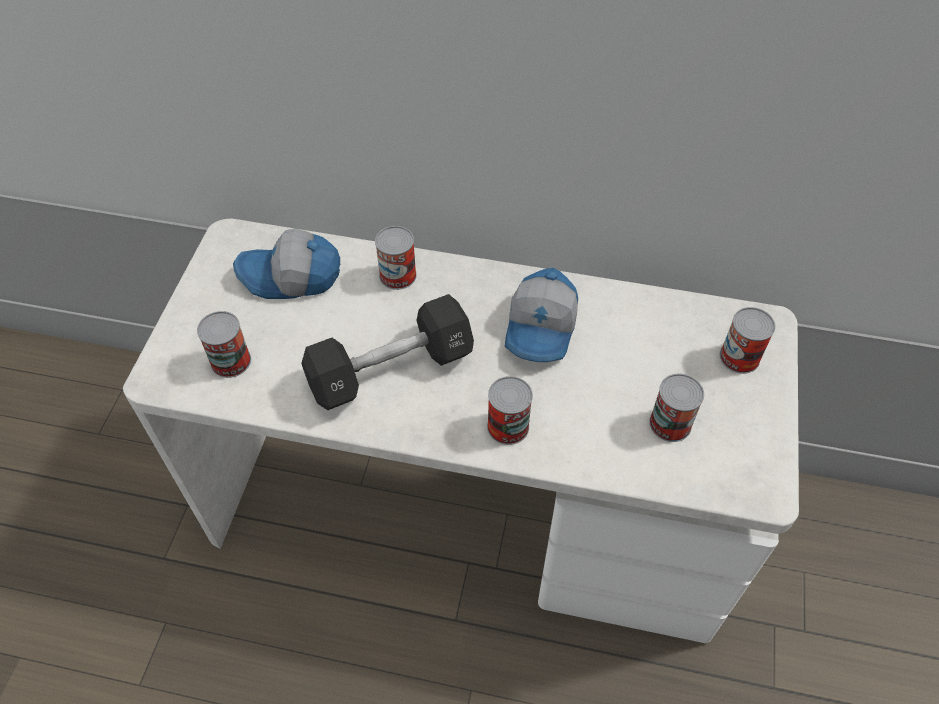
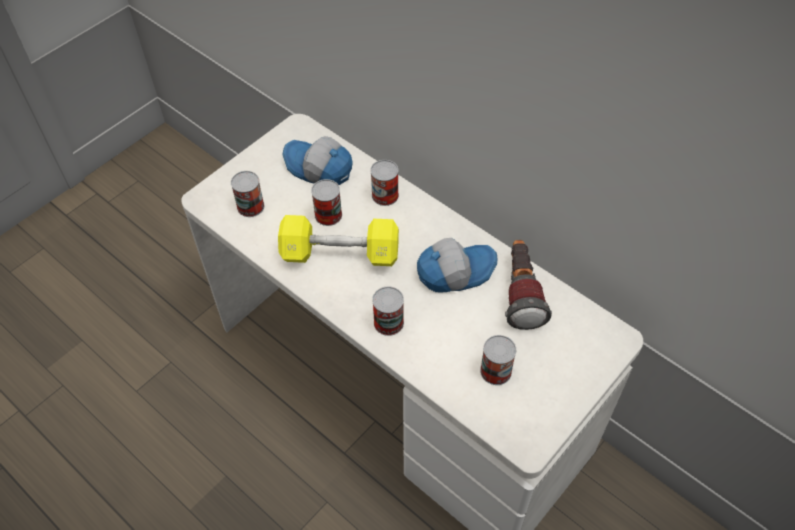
camera: 30 degrees right, 0 degrees up
black dumbbell [301,294,474,410] -> yellow dumbbell [278,215,399,266]
cap [505,268,578,362] -> cap turned 150 degrees counterclockwise [417,238,498,293]
can [720,307,776,374] -> can moved to [311,179,342,226]
none -> flashlight [505,240,552,330]

